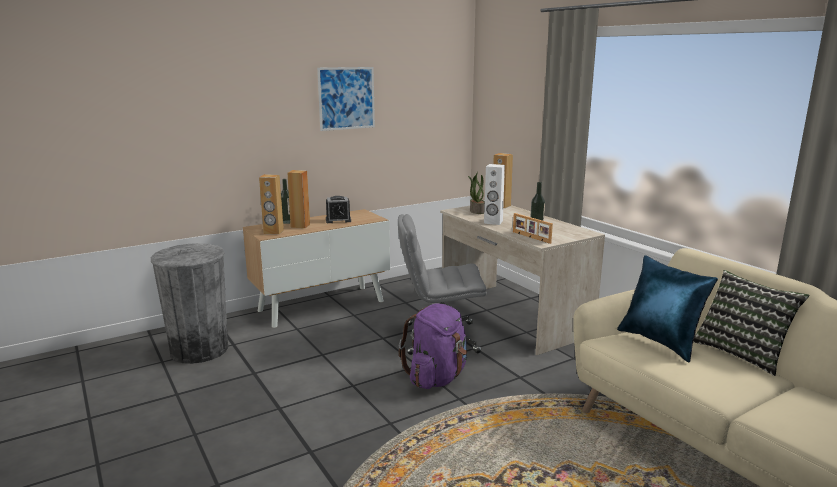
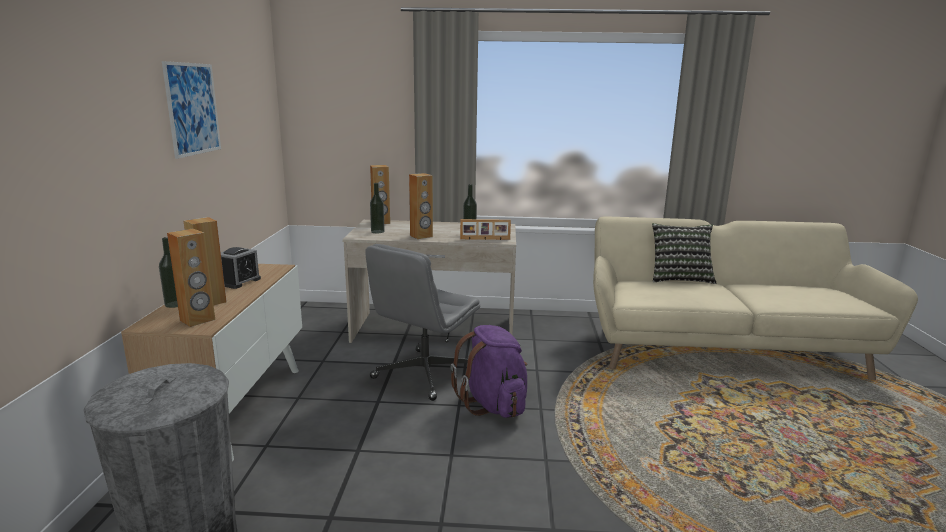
camera: 55 degrees left, 0 degrees up
potted plant [468,172,485,214] -> bottle [370,183,385,233]
white speaker [484,164,505,225] -> brown speaker [409,173,433,239]
blue pillow [617,255,718,363] -> none

